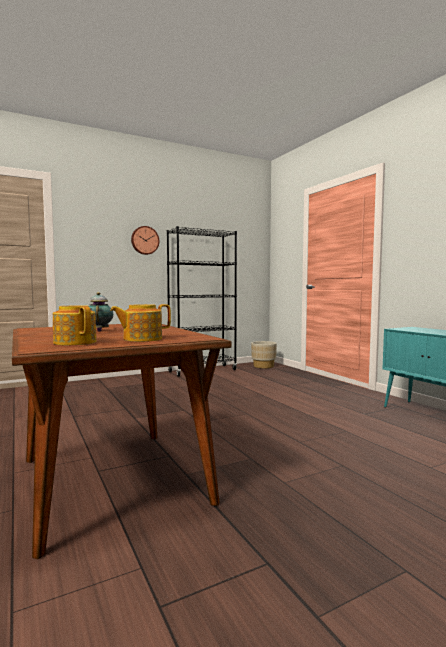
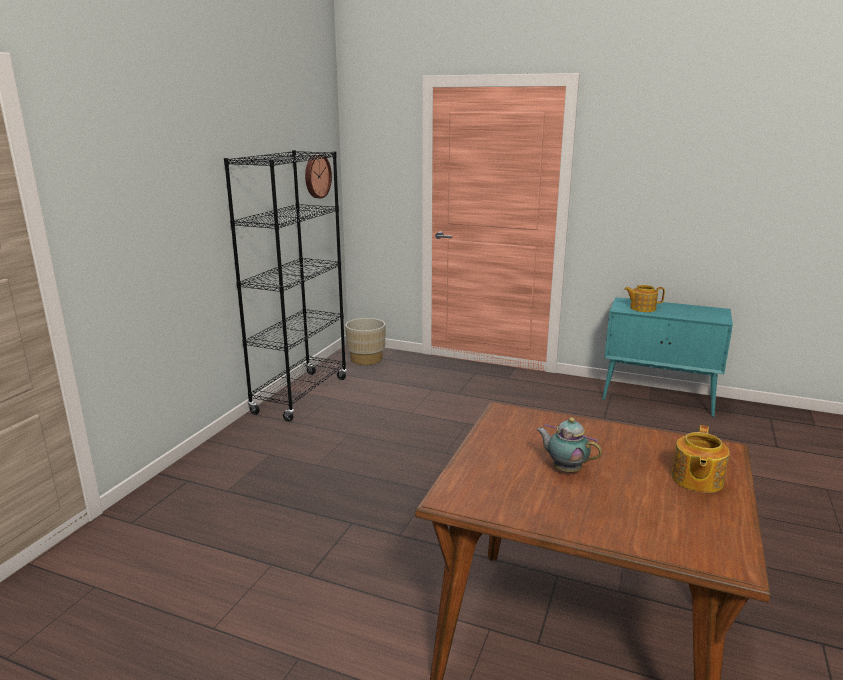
camera: 40 degrees left, 15 degrees up
teapot [53,305,97,346] -> teapot moved to [624,285,665,312]
wall clock [131,226,159,255] -> wall clock moved to [305,154,332,198]

